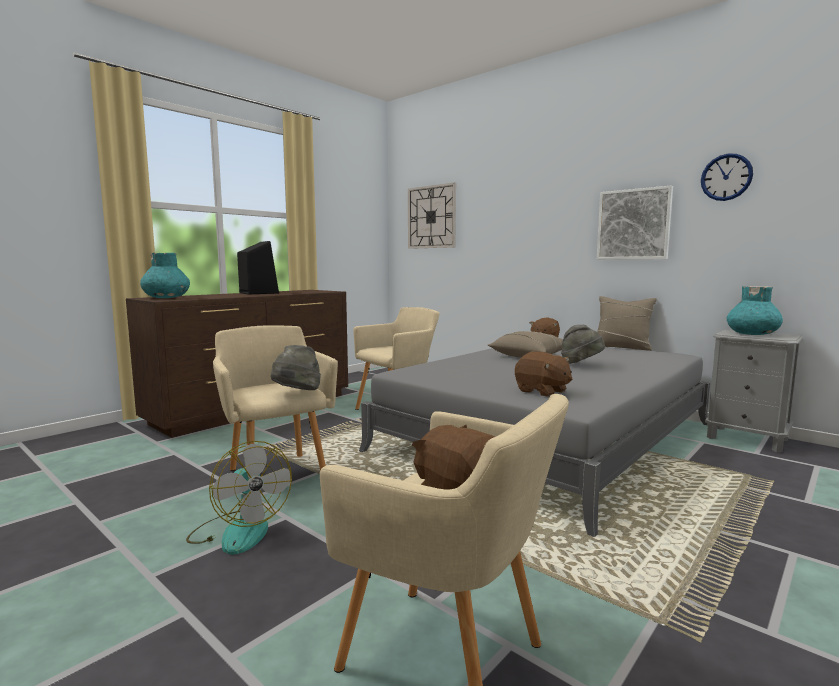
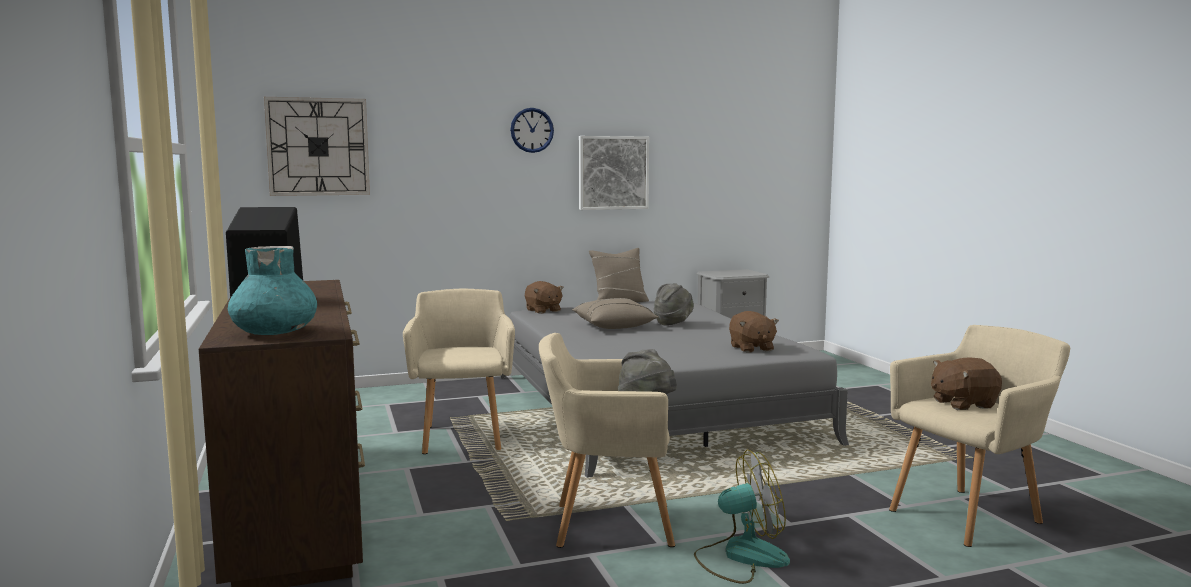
camera: 60 degrees left, 0 degrees up
brown plush toy [515,351,572,397] -> brown plush toy turned 90 degrees clockwise [729,311,779,353]
wall clock [701,153,753,201] -> wall clock moved to [510,108,554,153]
turquoise vase [727,286,783,335] -> none

